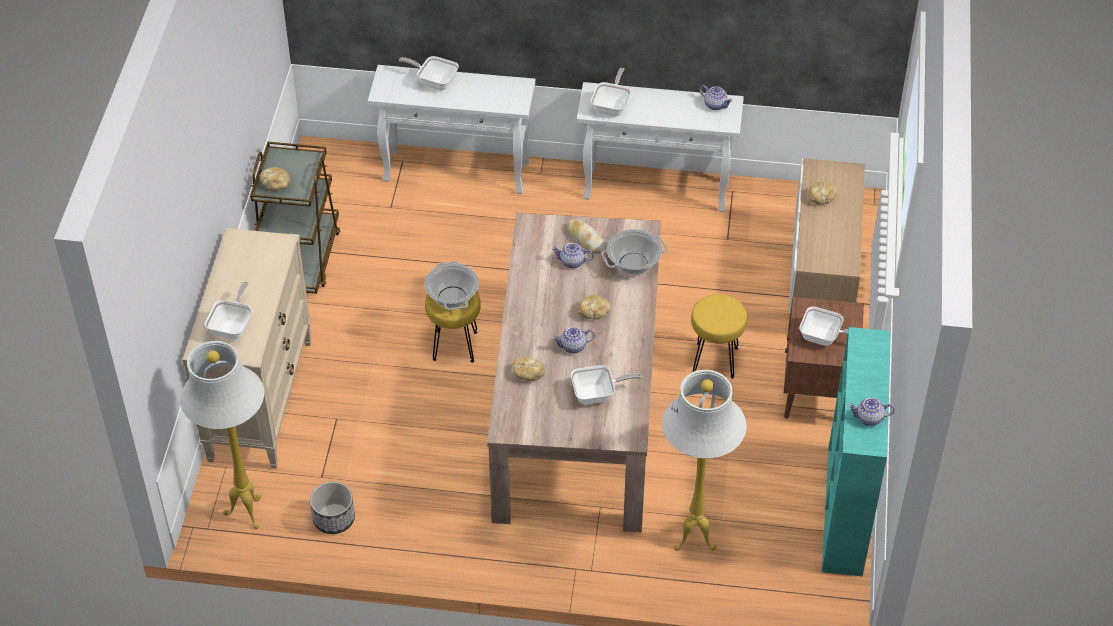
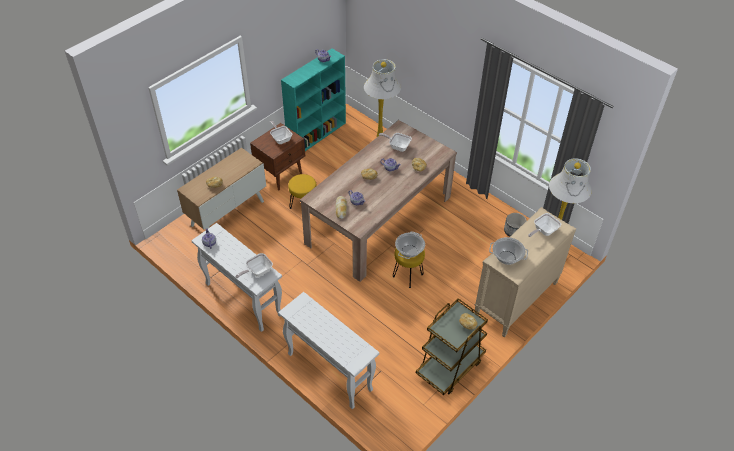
camera: 145 degrees left, 0 degrees up
frying pan [399,56,459,91] -> none
cooking pot [601,229,667,275] -> cooking pot moved to [489,237,528,265]

